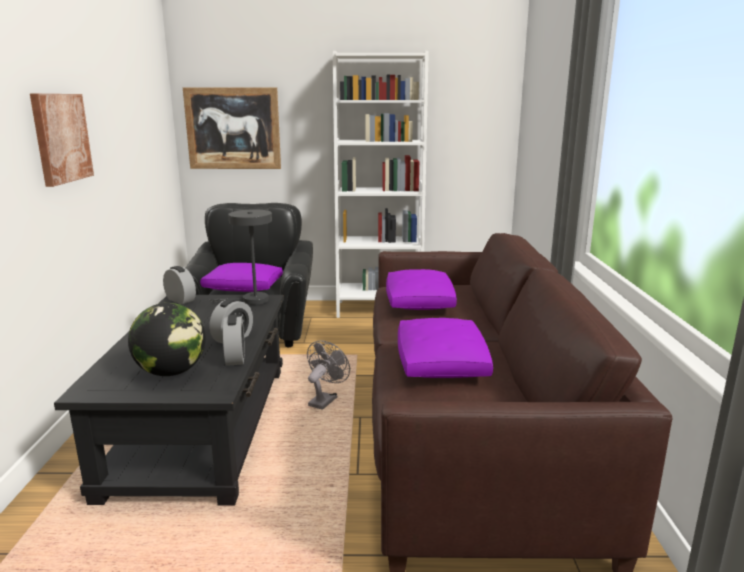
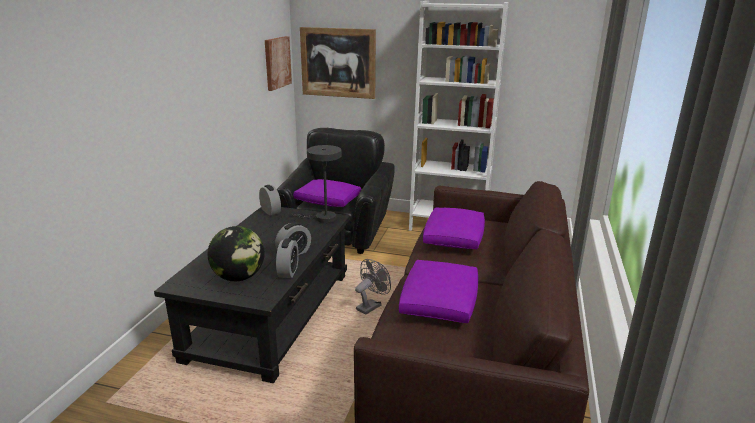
camera: 15 degrees right, 5 degrees up
picture [30,93,94,187] -> picture moved to [265,36,292,91]

